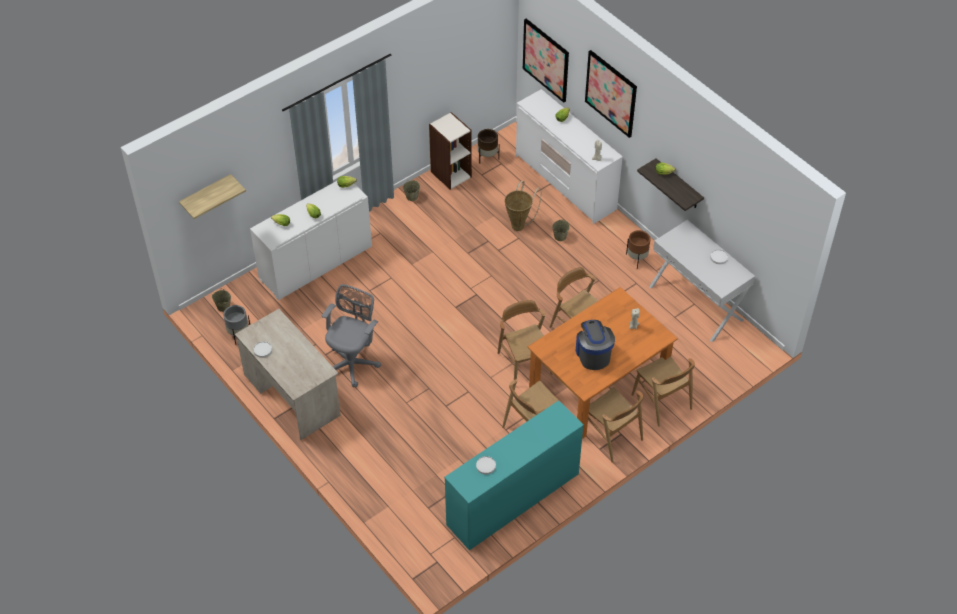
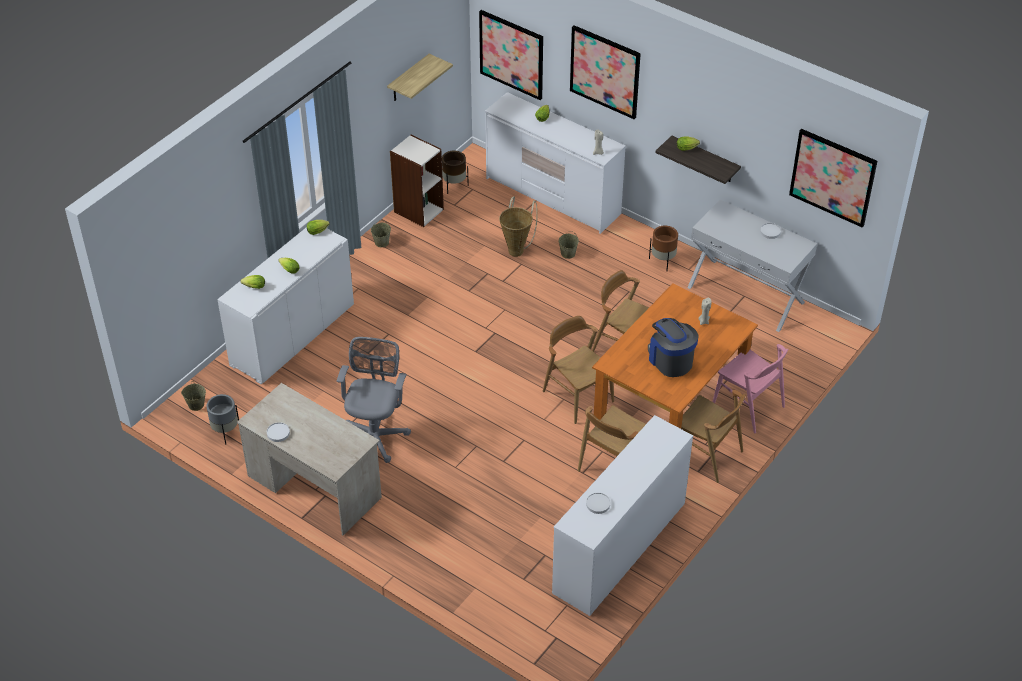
camera: 15 degrees left, 5 degrees down
shelf [179,174,246,219] -> shelf moved to [387,54,453,101]
turquoise dresser [444,401,584,551] -> white dresser [552,415,693,616]
brown chair [632,356,695,427] -> pink chair [713,344,789,433]
none -> picture [789,129,877,227]

